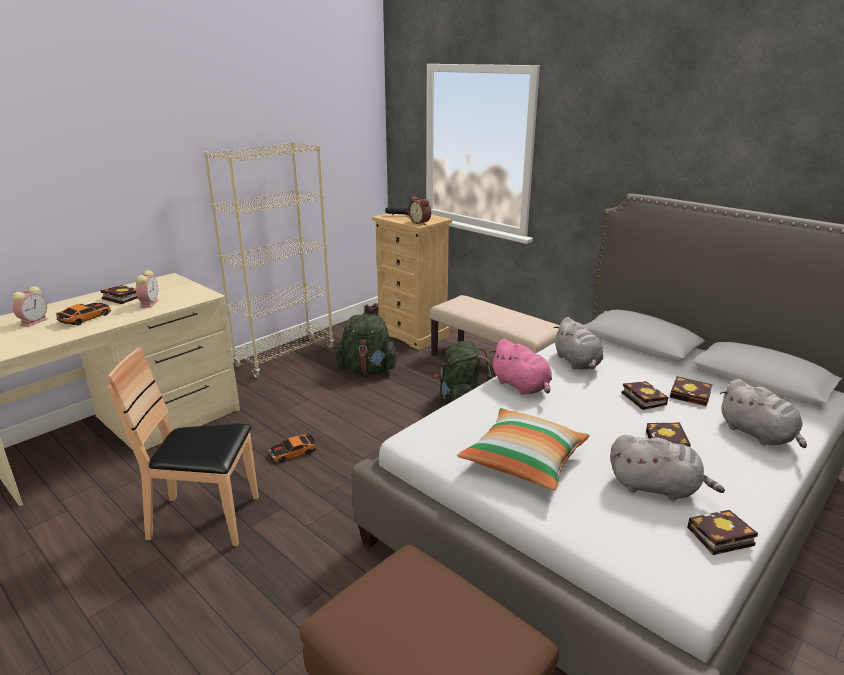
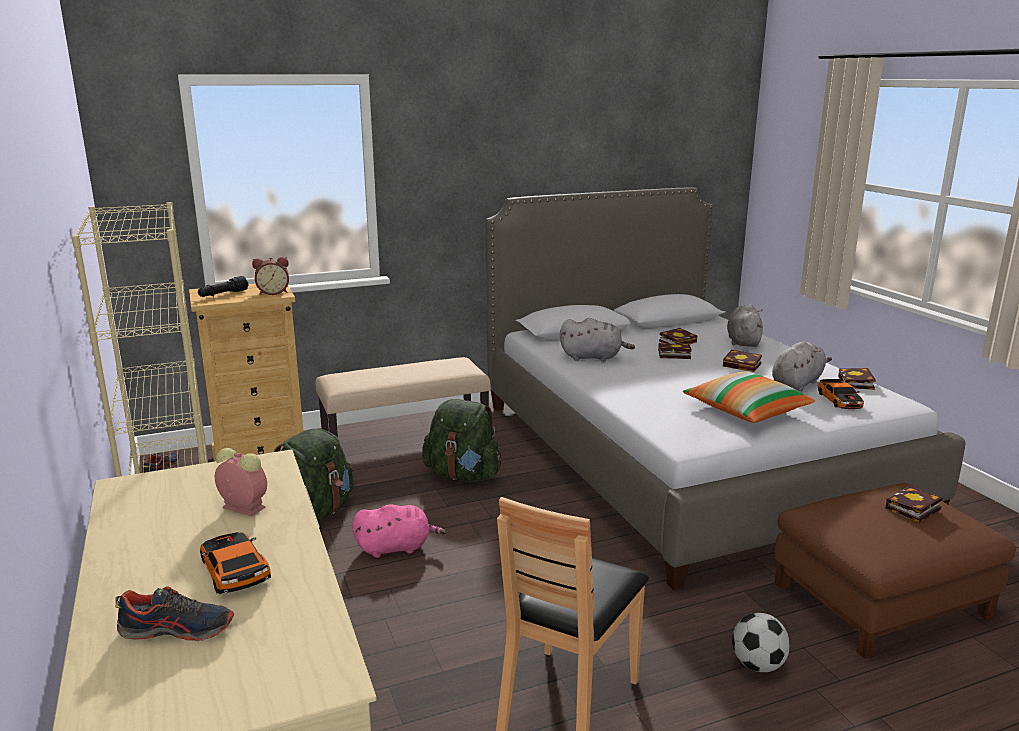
camera: 65 degrees left, 5 degrees down
alarm clock [12,286,47,327] -> shoe [115,586,234,641]
book [100,285,138,304] -> book moved to [885,487,943,523]
toy car [269,434,316,462] -> toy car moved to [818,379,864,409]
pink plush toy [490,339,552,395] -> pink plush toy moved to [352,505,446,558]
grey plush toy [720,379,807,448] -> grey plush toy turned 75 degrees counterclockwise [727,305,763,347]
none -> football [732,613,790,672]

